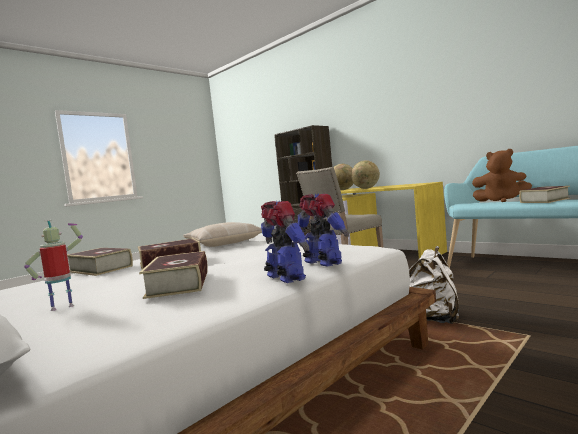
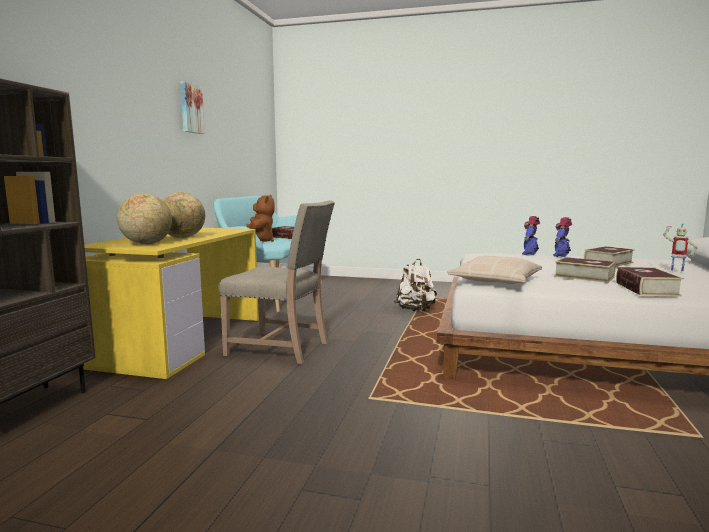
camera: 120 degrees left, 5 degrees up
none -> picture [180,81,205,134]

